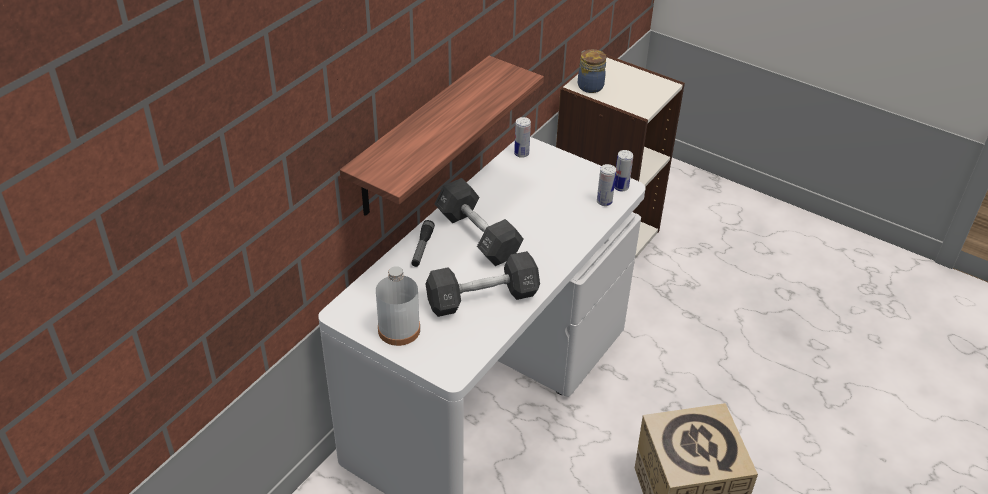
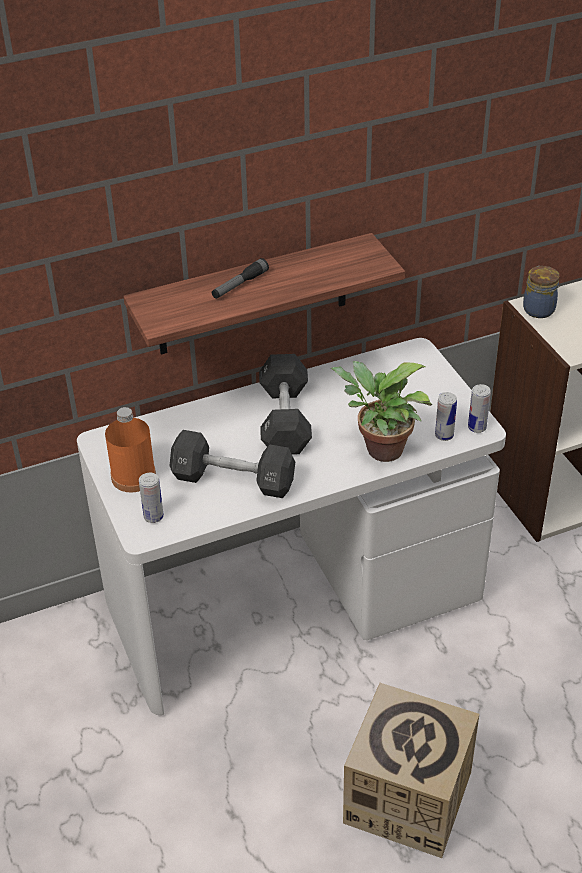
camera: 35 degrees right, 0 degrees up
white bottle [376,266,420,346] -> orange bottle [105,407,156,493]
flashlight [411,220,435,267] -> flashlight moved to [212,258,269,299]
can [514,117,531,158] -> can moved to [139,473,164,523]
none -> potted plant [331,361,432,462]

